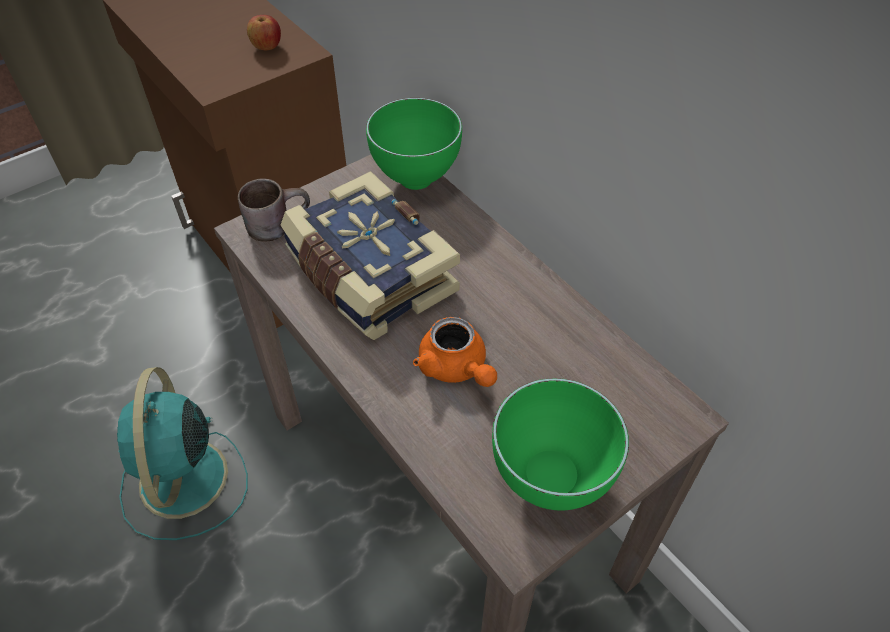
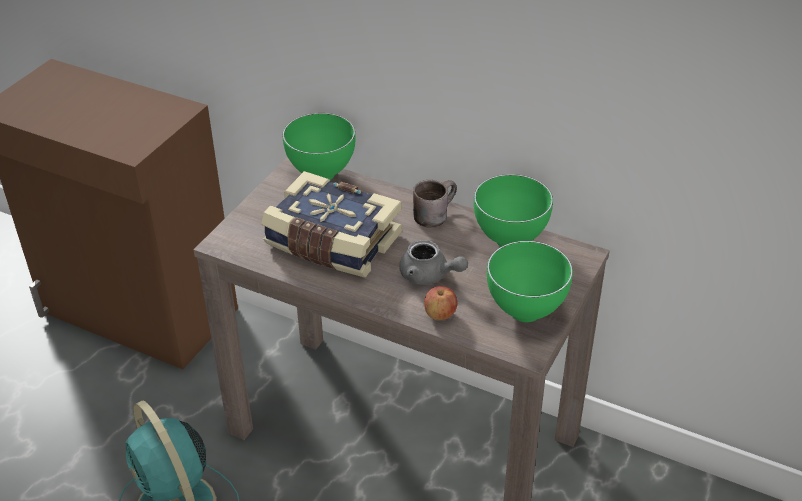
camera: 25 degrees left, 10 degrees down
brown mug [238,178,310,242] -> brown mug moved to [413,180,457,228]
apple [247,15,281,50] -> apple moved to [424,286,457,320]
orange teapot [413,317,497,387] -> grey teapot [399,240,468,285]
none -> green bowl [474,174,553,247]

